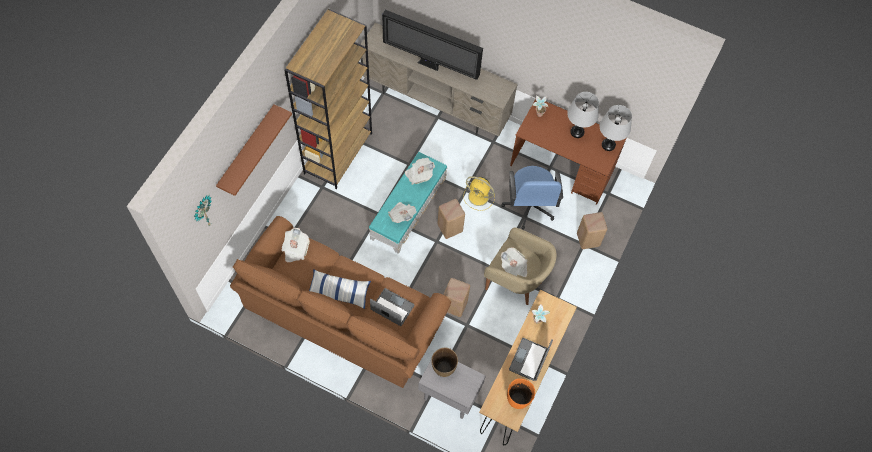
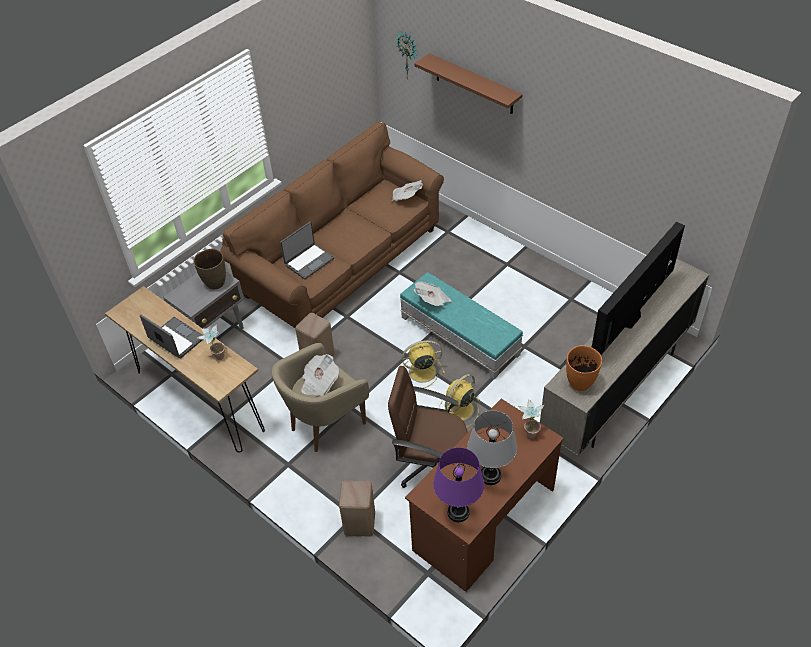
camera: 110 degrees right, 15 degrees down
brown bookcase [285,9,372,189] -> none
pillow [309,269,371,309] -> none
newspaper [405,158,435,185] -> none
beige stool [437,199,465,239] -> yellow fan [402,340,445,388]
blue office chair [501,166,563,230] -> brown office chair [388,366,468,488]
orange vase [507,378,535,409] -> orange vase moved to [566,345,602,391]
grey table lamp [600,105,632,151] -> purple table lamp [433,447,484,522]

